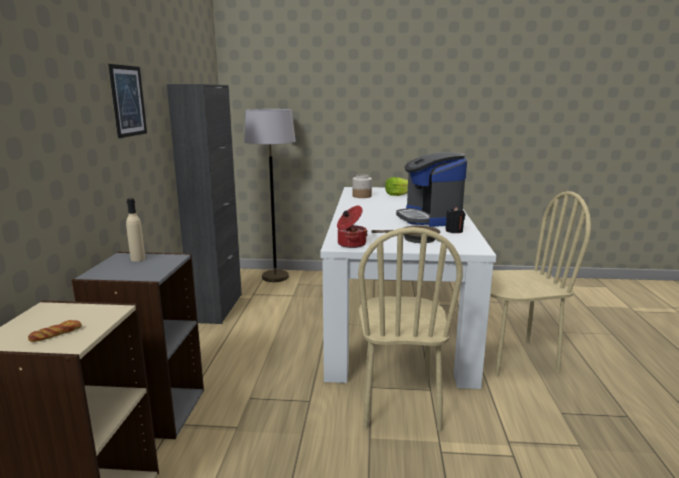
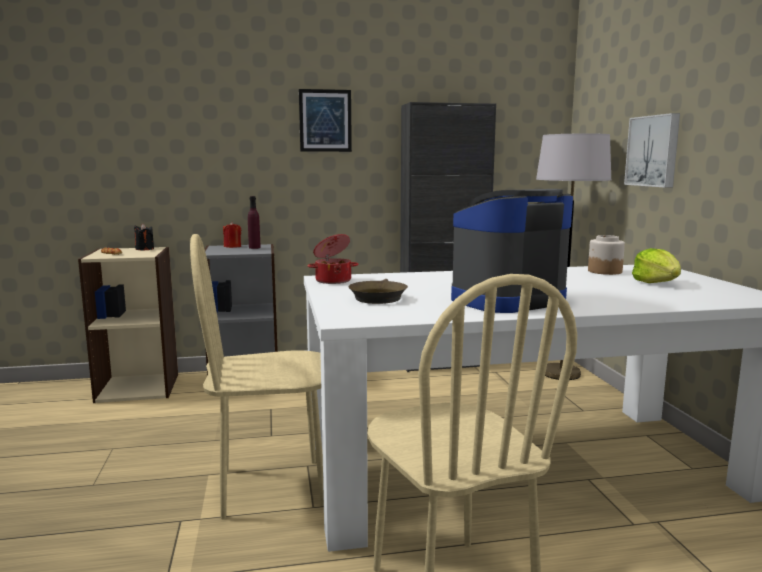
camera: 75 degrees right, 5 degrees down
beige bottle [126,198,145,262] -> purple bottle [248,196,261,249]
black candle [445,207,465,233] -> black candle moved to [134,223,154,250]
none -> red candle [223,222,241,248]
none -> picture [624,113,680,188]

